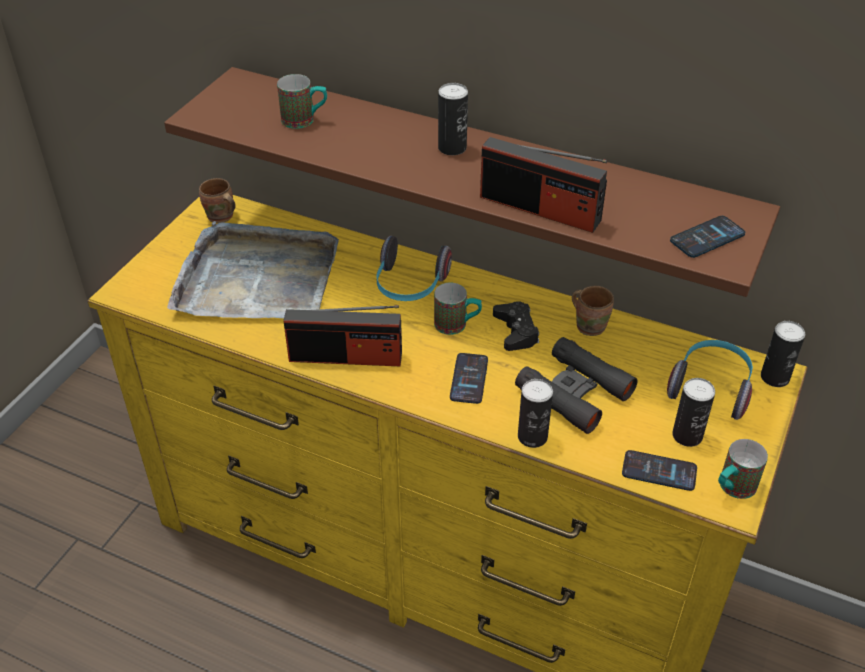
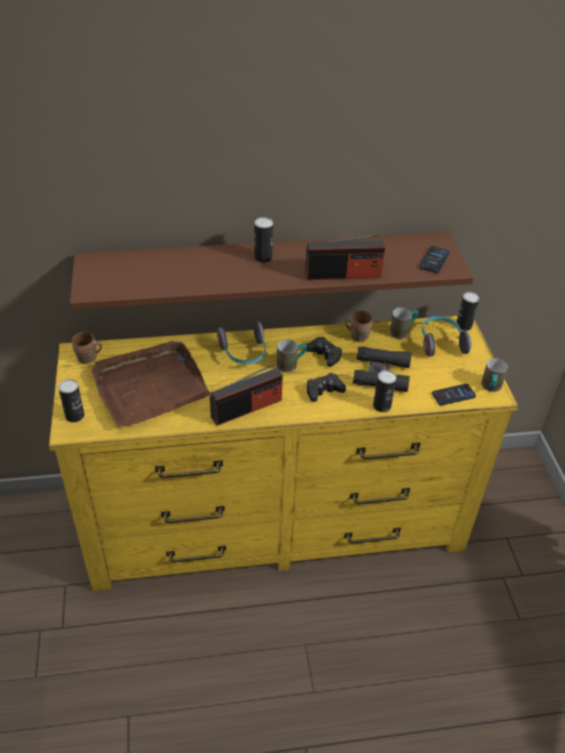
camera: 35 degrees left, 0 degrees up
grey tray [167,221,339,319] -> brown tray [92,341,210,427]
mug [277,74,327,129] -> mug moved to [390,307,418,339]
phone [450,353,488,404] -> black game controller [307,373,346,402]
can [672,378,715,447] -> can moved to [58,379,84,422]

